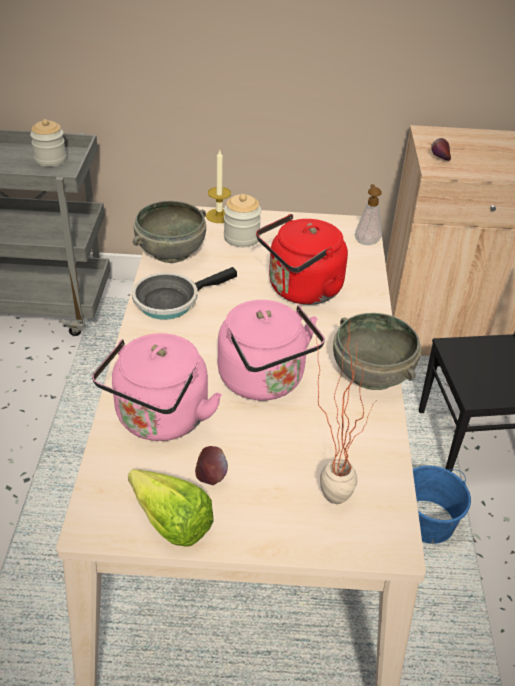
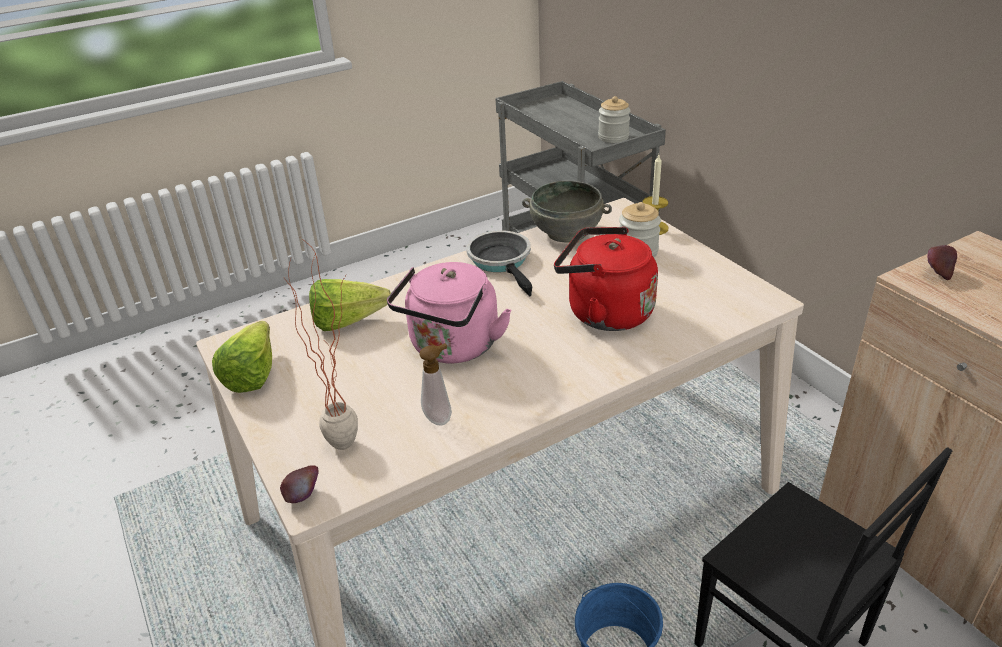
camera: 60 degrees right, 5 degrees down
pink kettle [92,333,222,441] -> lettuce [309,279,391,331]
frying pan [132,267,237,320] -> frying pan turned 45 degrees clockwise [466,231,532,296]
apple [195,446,228,485] -> apple moved to [280,465,319,503]
grey bowl [333,313,421,390] -> none
soap dispenser [355,184,382,245] -> soap dispenser moved to [419,343,452,426]

